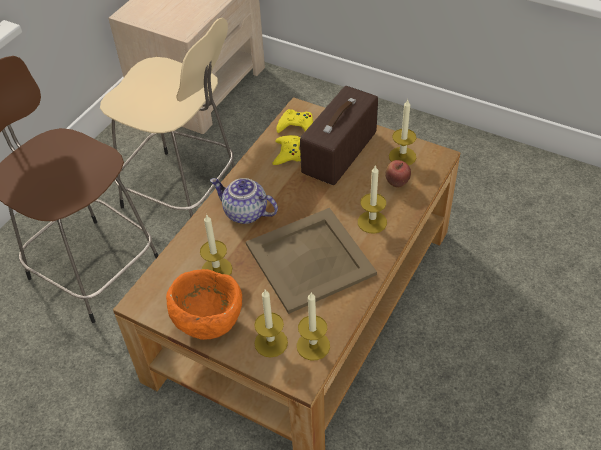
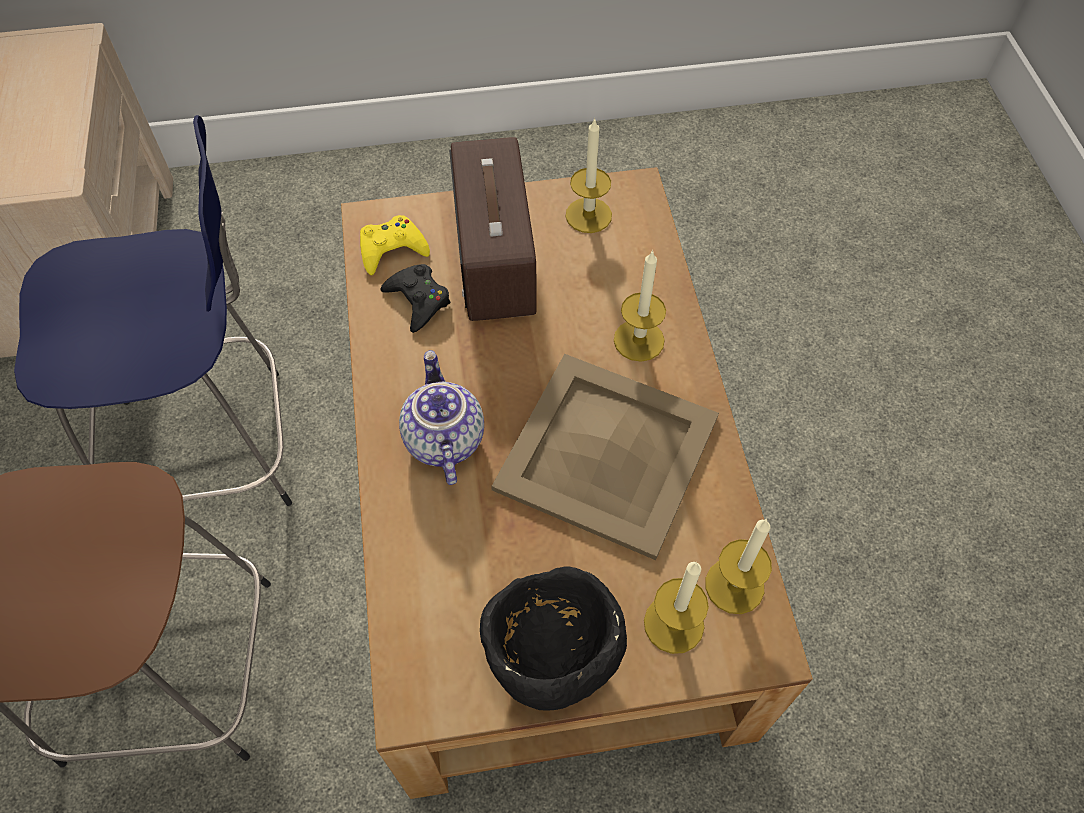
camera: 40 degrees left, 10 degrees up
beige stool [100,17,235,217] -> blue stool [14,115,292,506]
orange bowl [166,269,242,340] -> black bowl [480,566,627,711]
candle [200,214,232,275] -> none
teapot [210,178,278,224] -> teapot turned 90 degrees clockwise [399,350,484,485]
yellow game controller [272,135,301,165] -> black game controller [381,264,450,333]
apple [385,160,411,187] -> none

